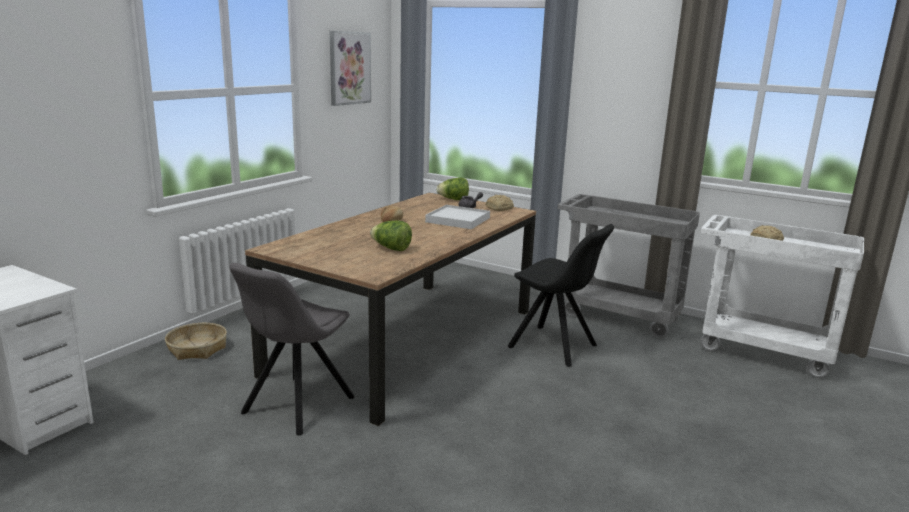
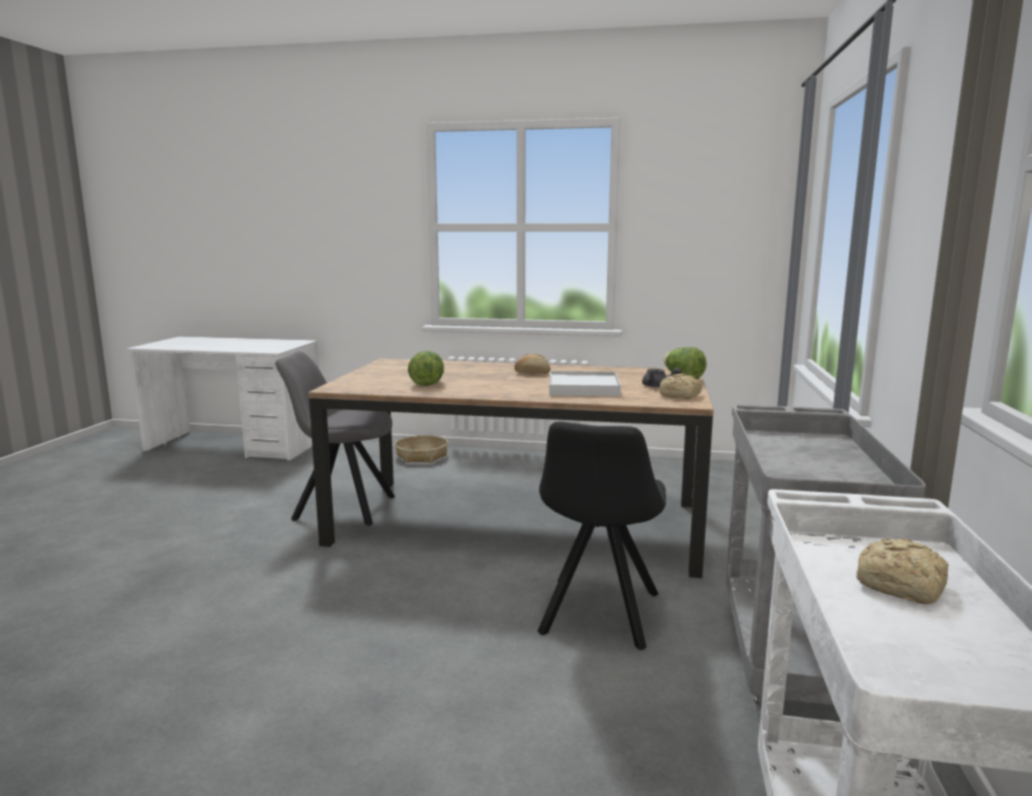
camera: 70 degrees right, 5 degrees down
picture [330,31,371,106] -> none

